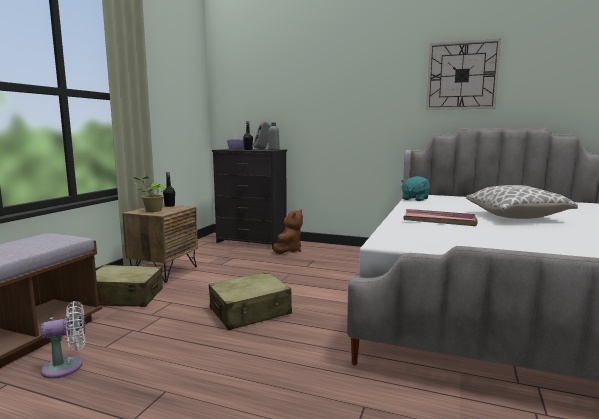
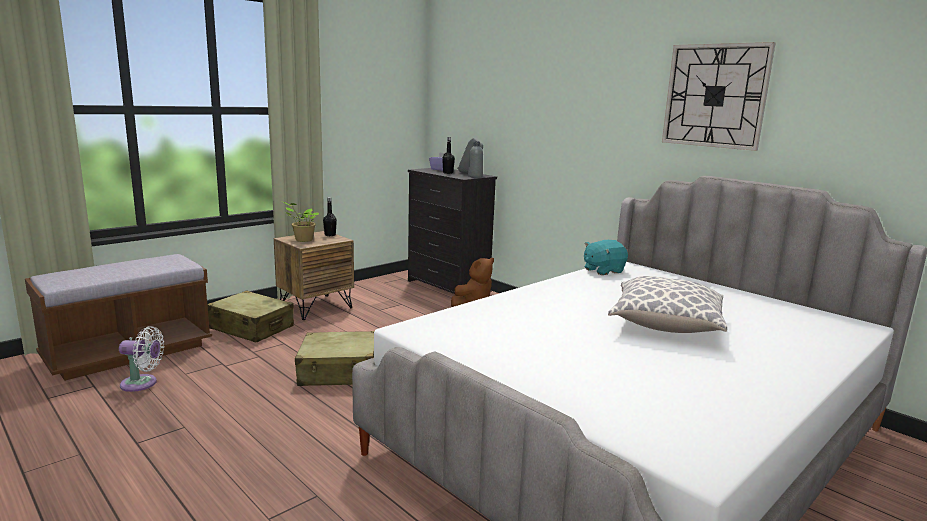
camera: 25 degrees right, 5 degrees up
pink tray [404,209,478,226] -> none

